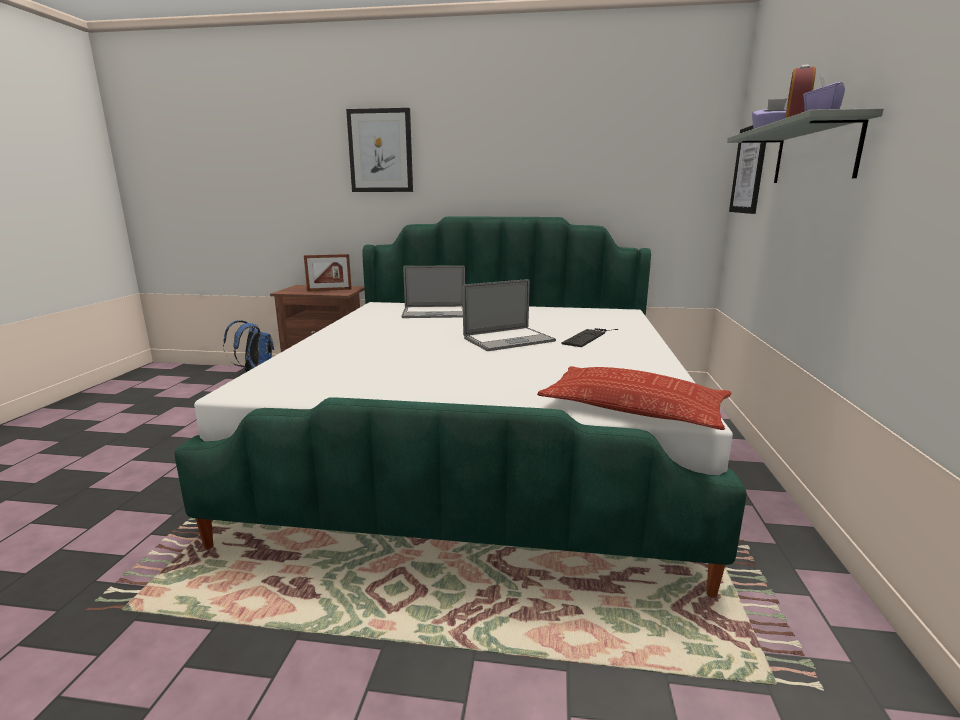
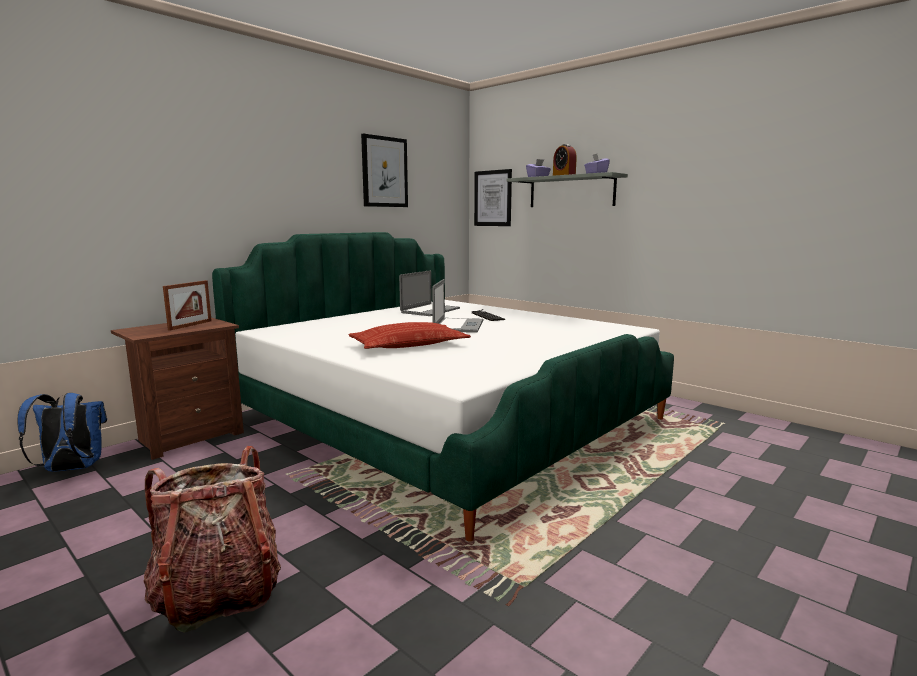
camera: 55 degrees left, 5 degrees down
picture [346,108,413,192] -> picture moved to [361,134,408,207]
laptop [402,265,465,318] -> laptop moved to [399,270,460,316]
pillow [537,366,732,430] -> pillow moved to [349,322,471,349]
none -> backpack [143,446,281,633]

